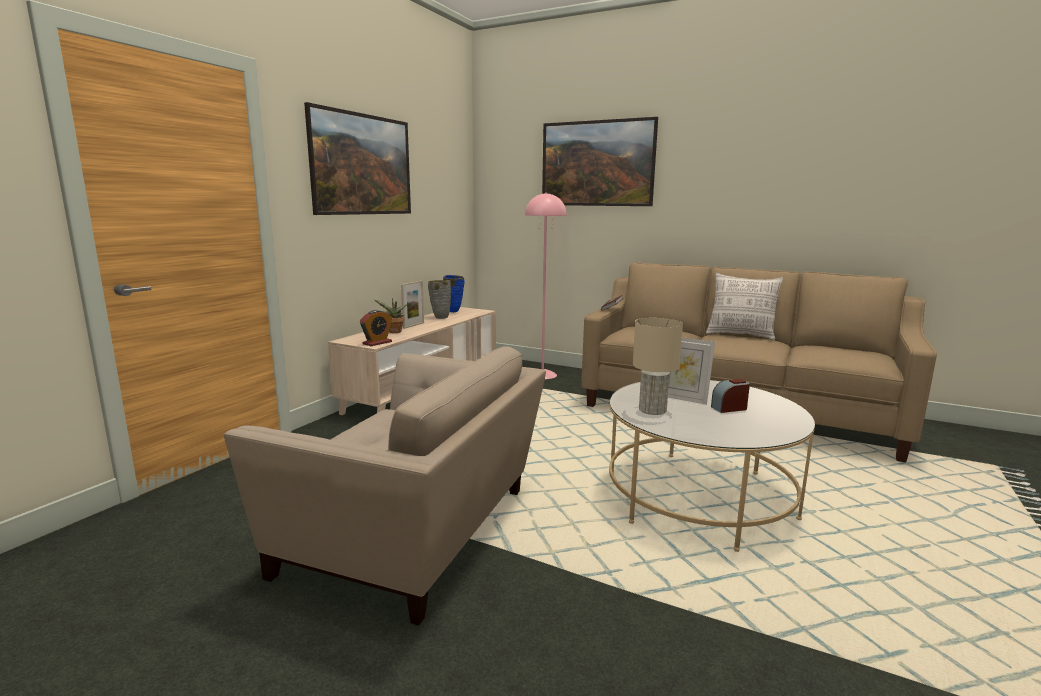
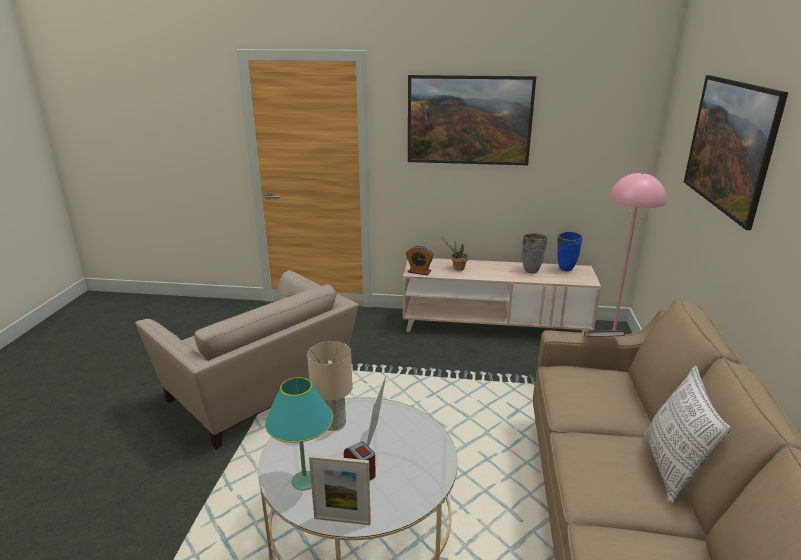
camera: 70 degrees right, 10 degrees up
beige armchair [224,346,546,625] -> beige armchair turned 45 degrees counterclockwise [135,270,358,450]
picture frame [401,281,424,329] -> picture frame moved to [309,455,371,525]
none -> turquoise table lamp [265,377,333,490]

